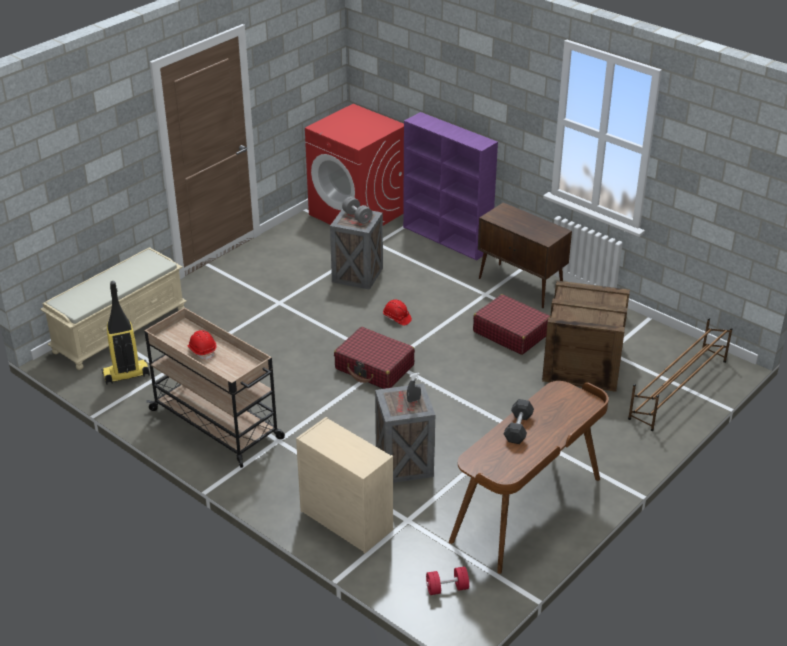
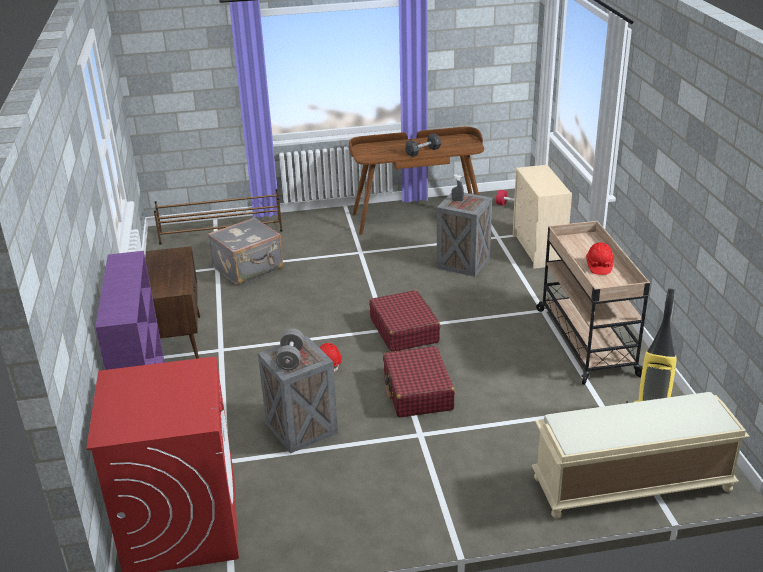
camera: 140 degrees left, 5 degrees down
red suitcase [473,294,550,355] -> red suitcase moved to [383,346,455,418]
crate [542,281,630,392] -> grey suitcase [207,217,283,285]

